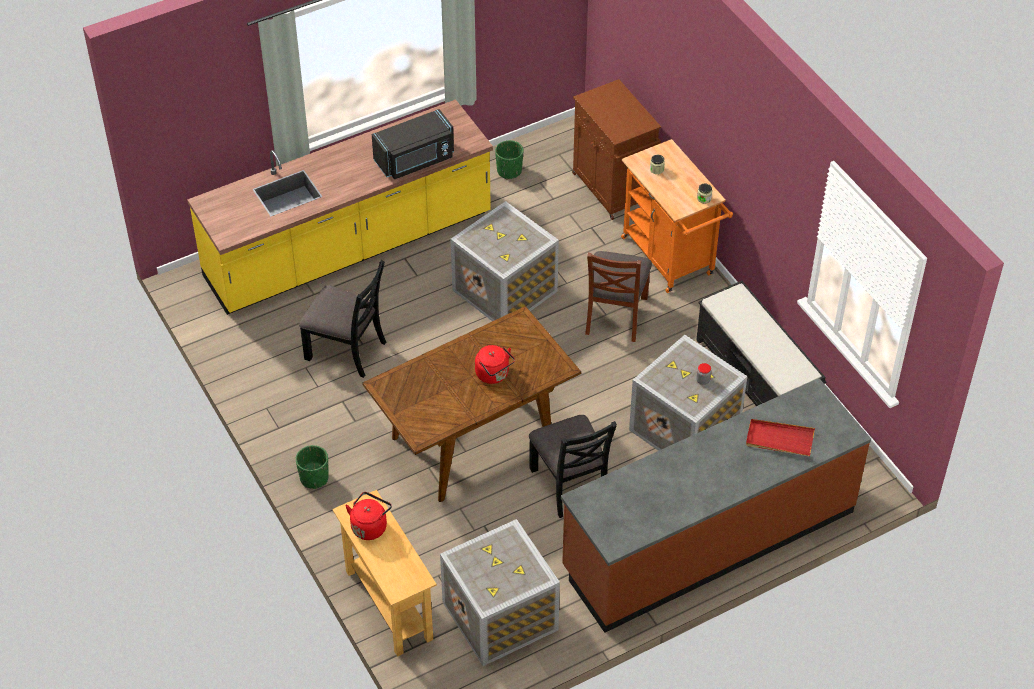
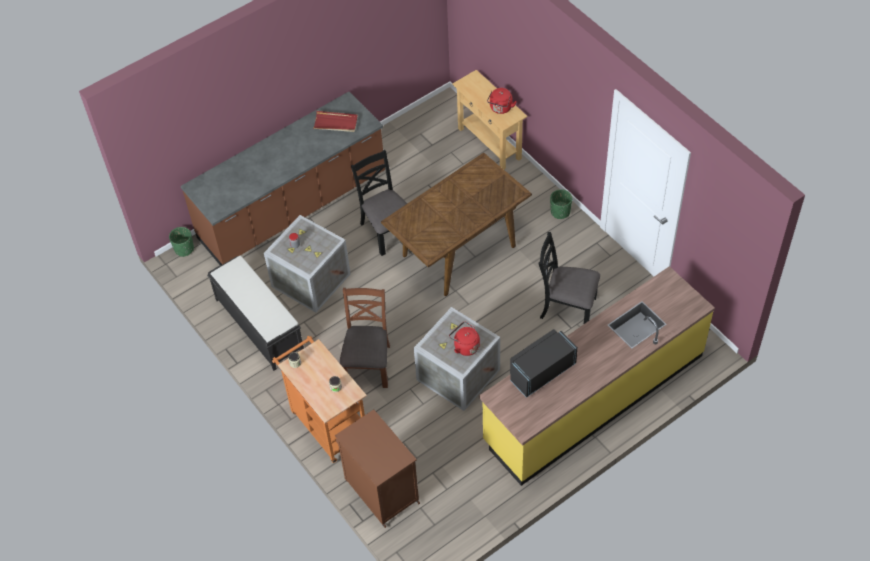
camera: 175 degrees right, 5 degrees up
crate [440,519,560,666] -> none
red kettle [475,345,515,384] -> red kettle moved to [449,322,480,356]
green planter [495,140,523,180] -> green planter moved to [169,227,194,257]
red tray [746,419,815,457] -> red tray moved to [313,111,358,132]

